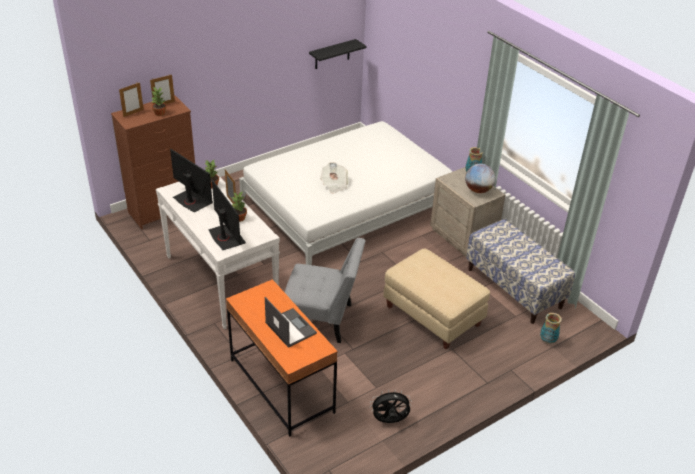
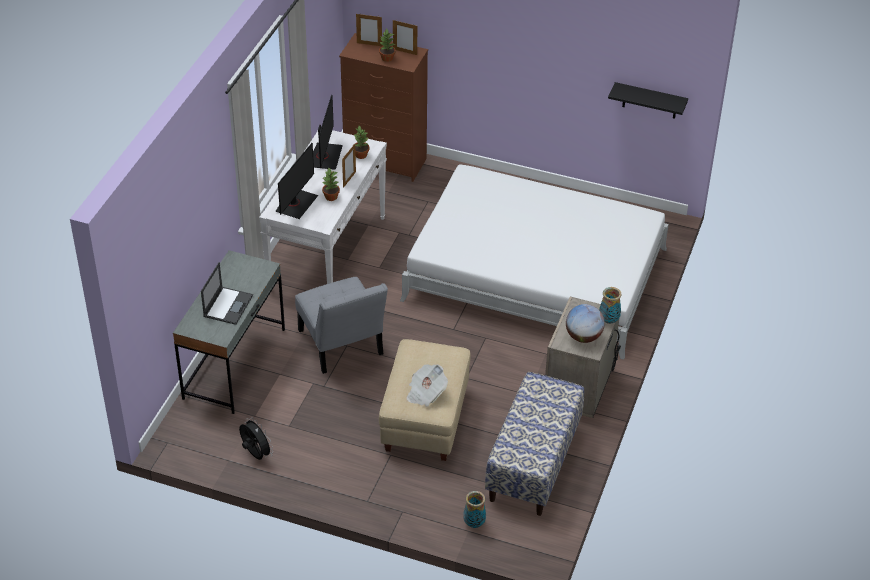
camera: 55 degrees right, 5 degrees up
orange desk [226,279,338,437] -> grey desk [173,250,285,414]
newspaper [320,162,348,194] -> newspaper moved to [406,364,448,407]

